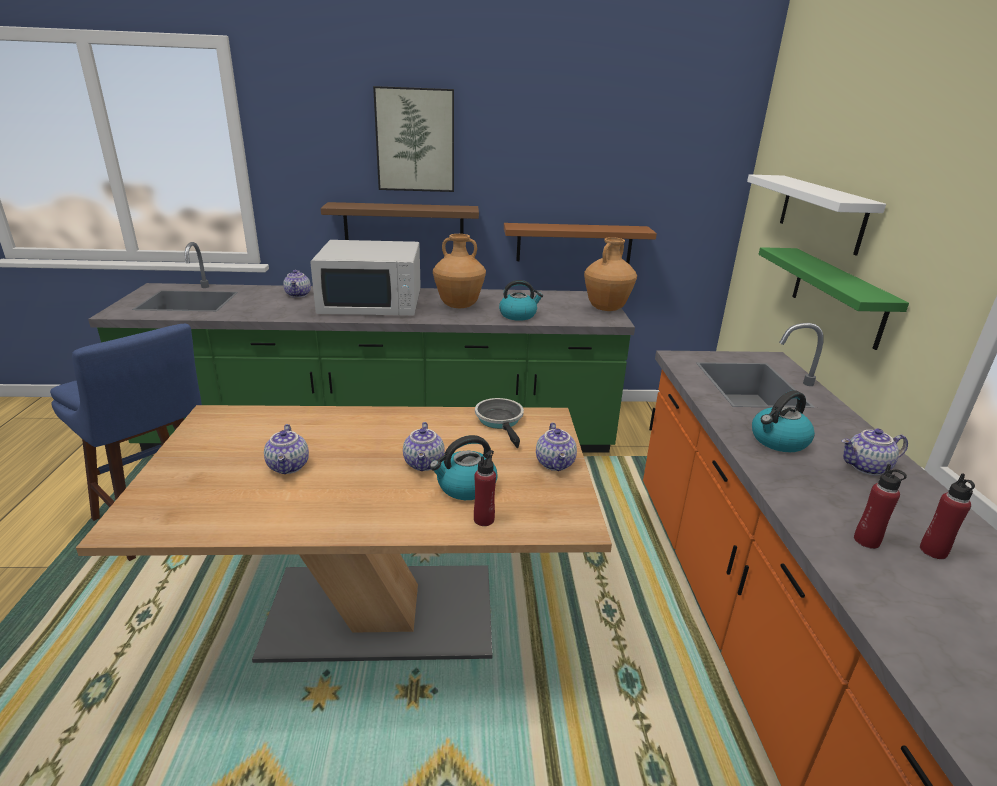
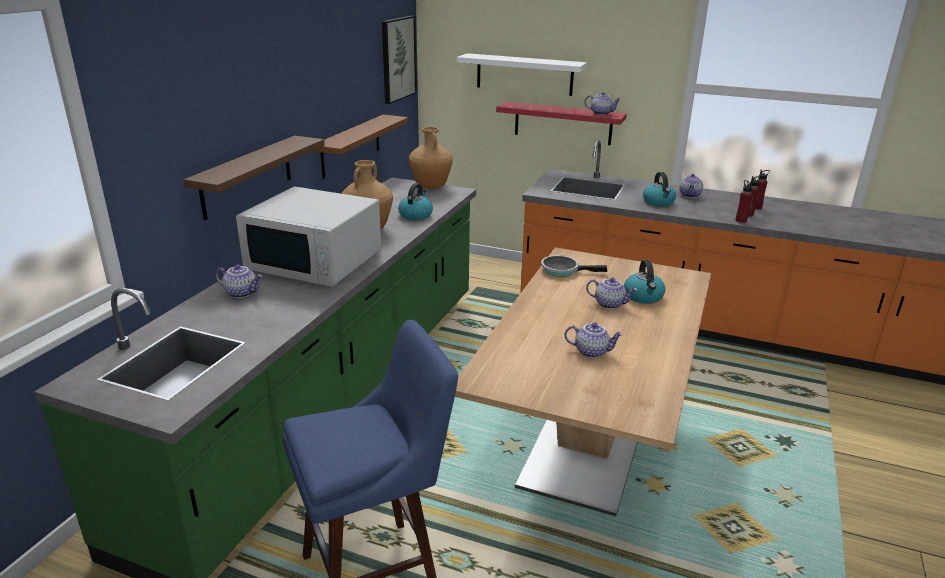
camera: 65 degrees left, 0 degrees up
white microwave [310,240,421,315] -> white microwave turned 90 degrees clockwise [236,186,381,287]
picture [373,86,454,192] -> picture moved to [382,16,417,104]
red bottle [474,450,496,526] -> red bottle moved to [736,180,752,223]
teapot [536,422,577,471] -> teapot moved to [585,92,621,115]
green shelf [759,247,909,350] -> red shelf [496,102,627,145]

